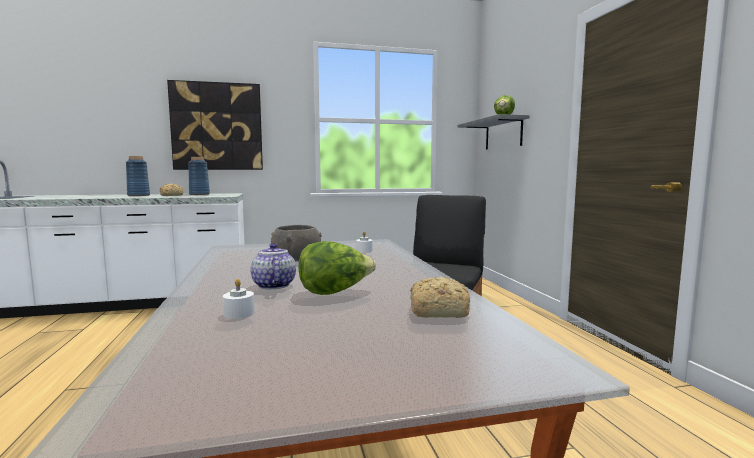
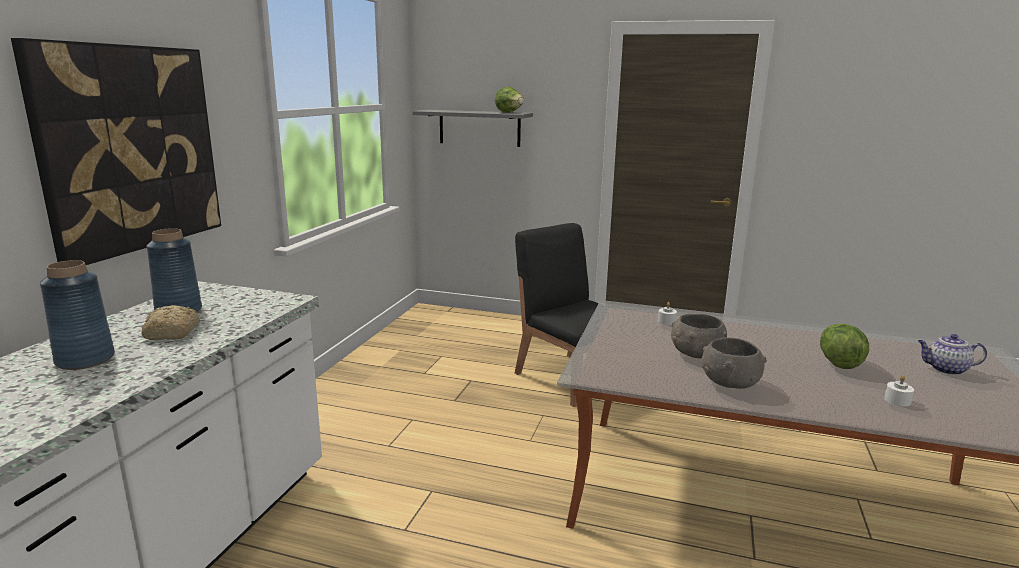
camera: 60 degrees left, 10 degrees up
teapot [250,243,296,289] -> teapot moved to [918,334,987,375]
bread [410,277,470,318] -> none
none -> grey bowl [702,337,767,389]

